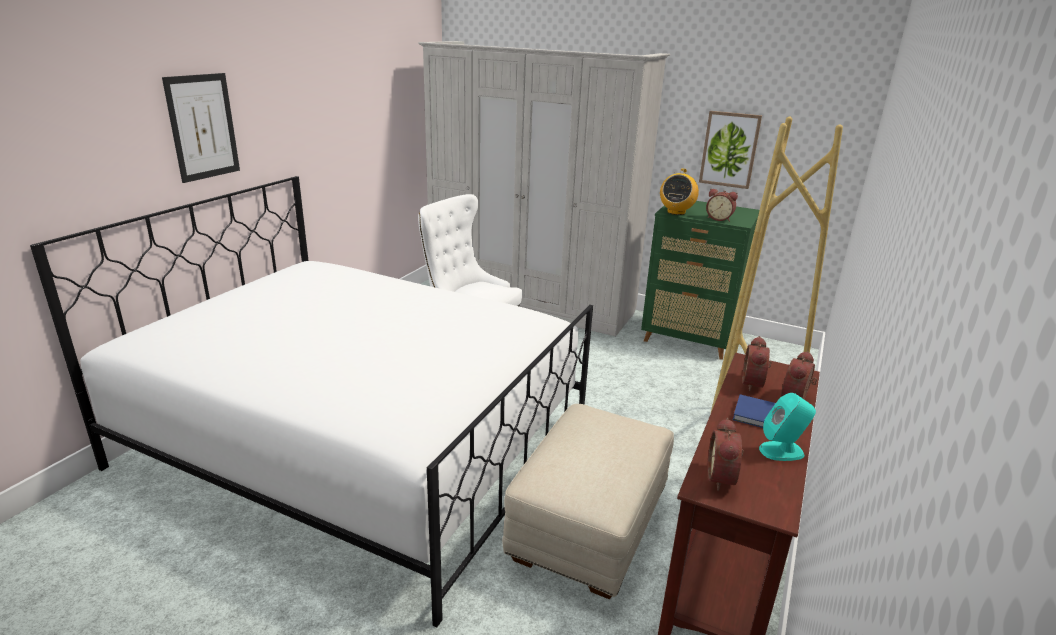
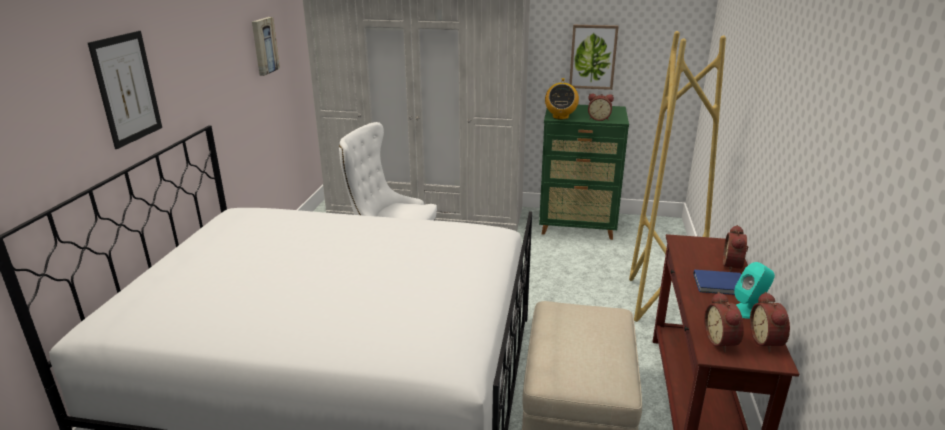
camera: 15 degrees left, 0 degrees up
alarm clock [742,336,772,391] -> alarm clock moved to [750,292,790,352]
none -> picture [252,17,280,76]

